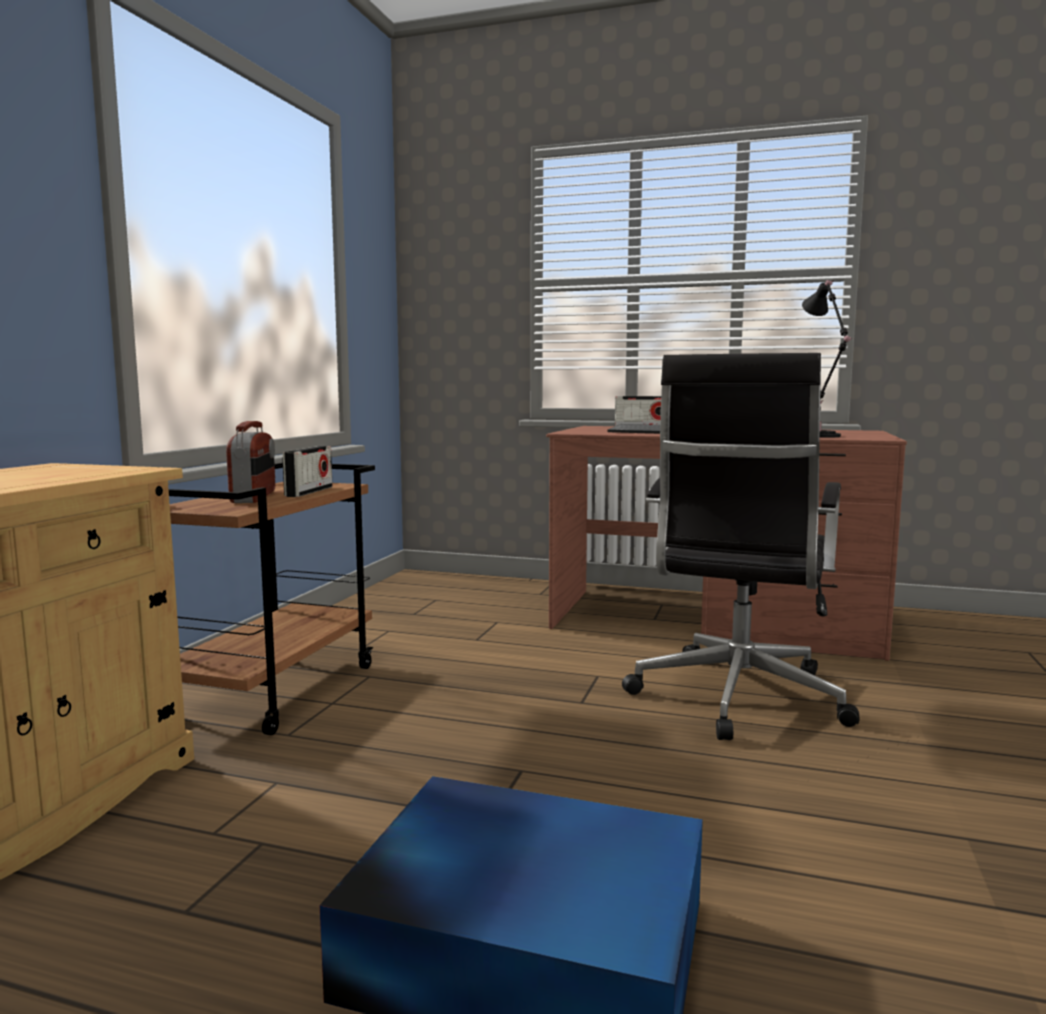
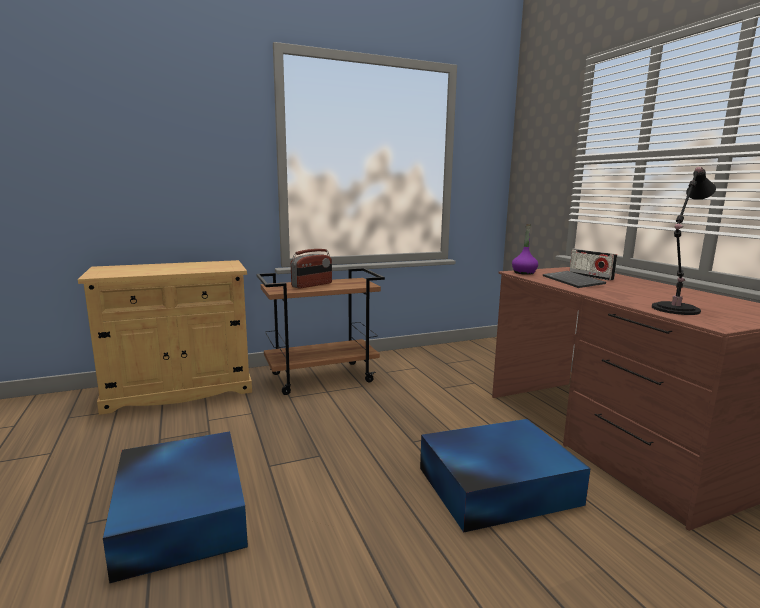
camera: 50 degrees right, 5 degrees up
radio [282,446,332,497] -> none
black office chair [622,353,860,740] -> blue storage box [420,419,591,532]
none -> purple bottle [512,224,538,275]

